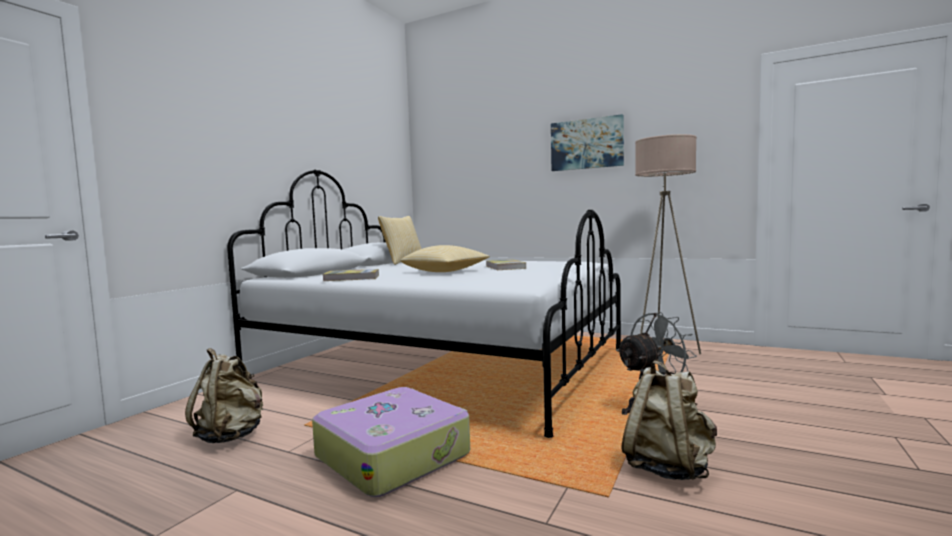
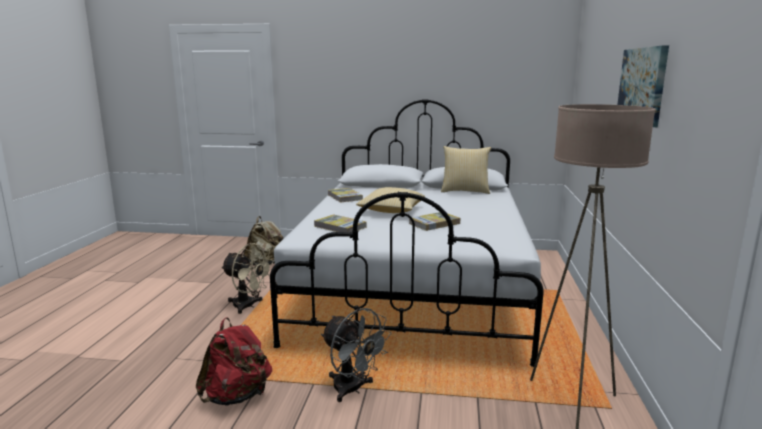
camera: 70 degrees right, 10 degrees up
suitcase [312,387,470,497] -> beige fan [221,243,274,314]
beige backpack [621,360,717,480] -> red backpack [196,317,272,406]
none -> book [314,215,366,233]

